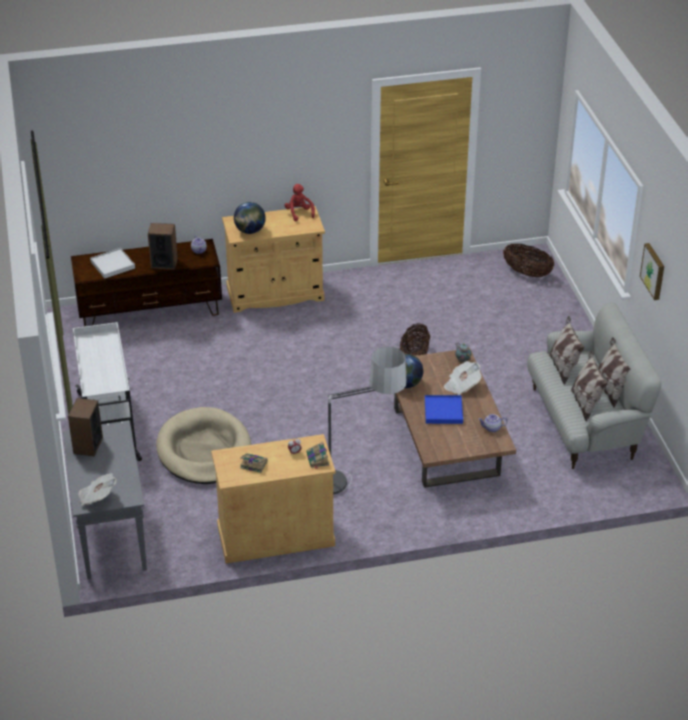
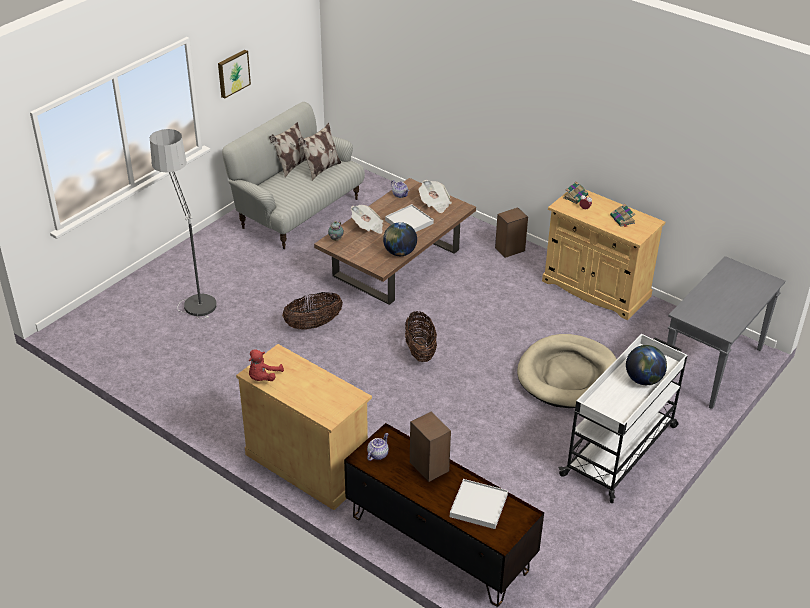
camera: 130 degrees left, 0 degrees up
speaker [68,398,103,456] -> speaker moved to [495,207,528,258]
newspaper [78,473,116,506] -> newspaper moved to [419,180,452,213]
globe [234,202,266,234] -> globe moved to [626,345,667,385]
floor lamp [327,347,406,495] -> floor lamp moved to [150,129,217,319]
blue tray [425,395,463,424] -> white tray [385,204,434,232]
basket [503,244,555,277] -> basket moved to [405,312,437,362]
pillow [549,316,584,385] -> none

